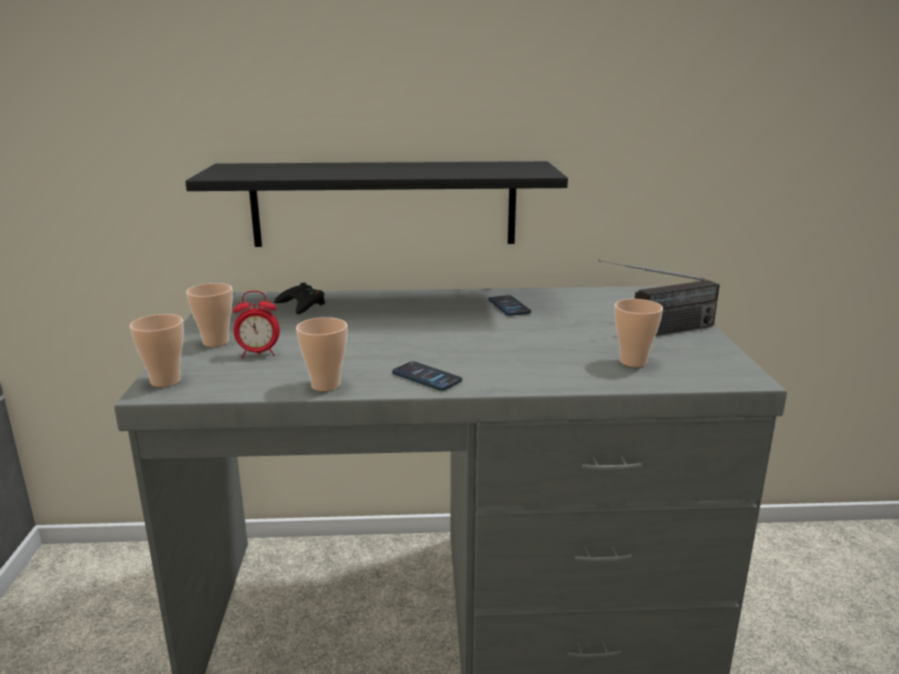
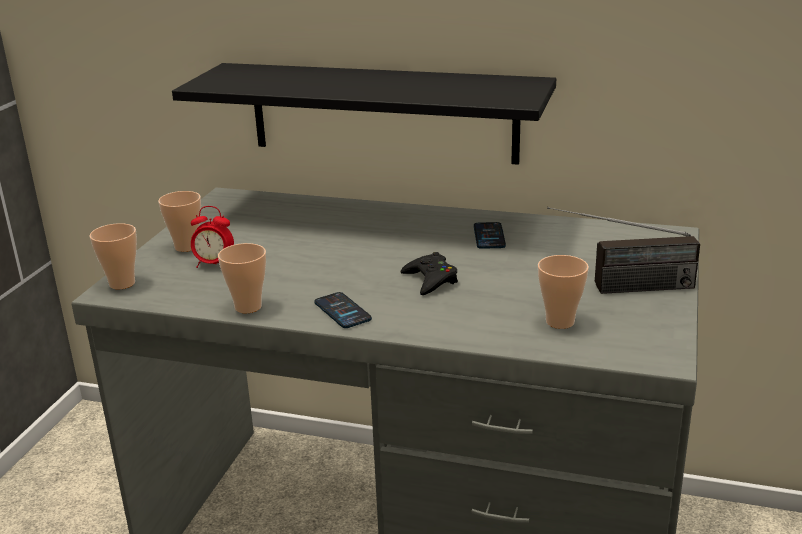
camera: 20 degrees right, 5 degrees up
black game controller [274,283,325,314] -> black game controller moved to [401,252,458,295]

